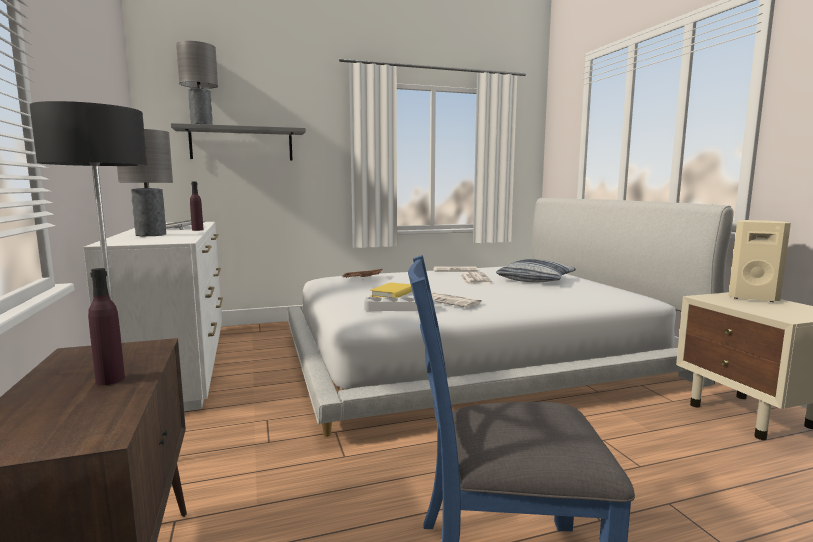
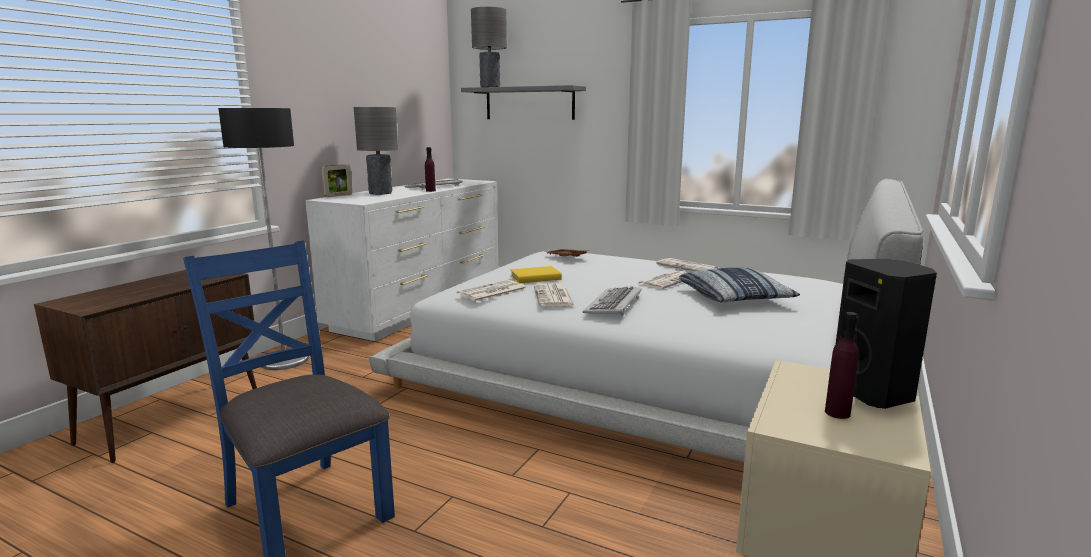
camera: 45 degrees right, 5 degrees up
purple bottle [88,268,125,385] -> purple bottle moved to [825,312,859,419]
grey tray [364,297,435,311] -> newspaper [457,280,527,302]
beige speaker [728,220,791,302] -> black speaker [835,259,937,409]
none -> picture frame [322,164,352,197]
none -> keyboard [583,286,641,316]

